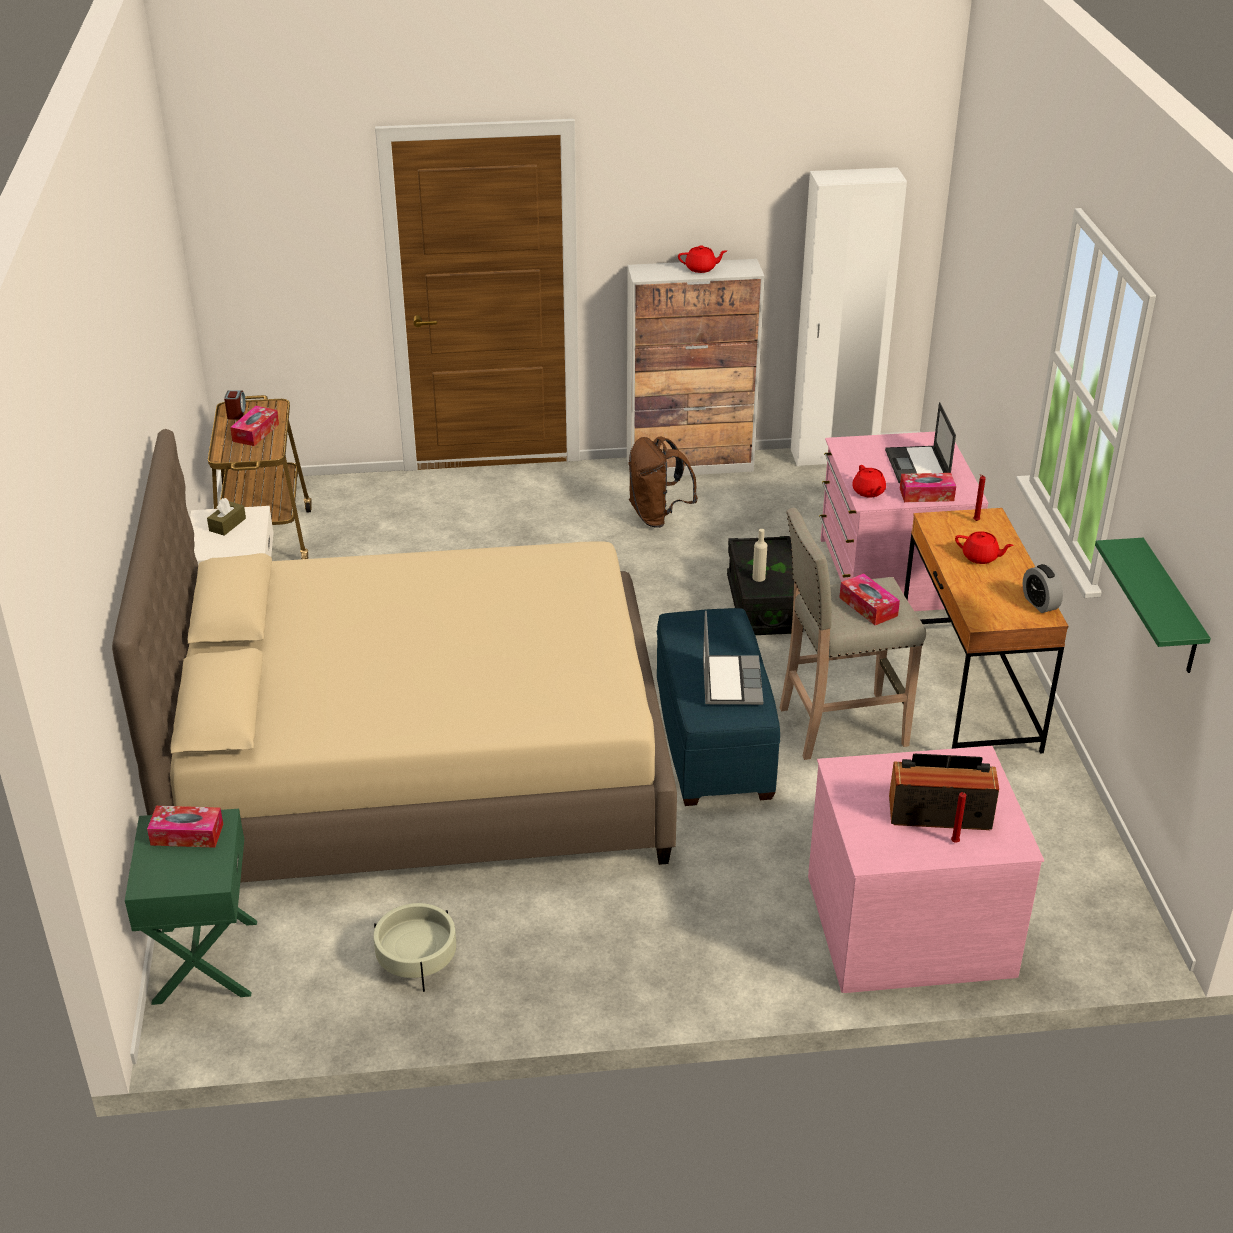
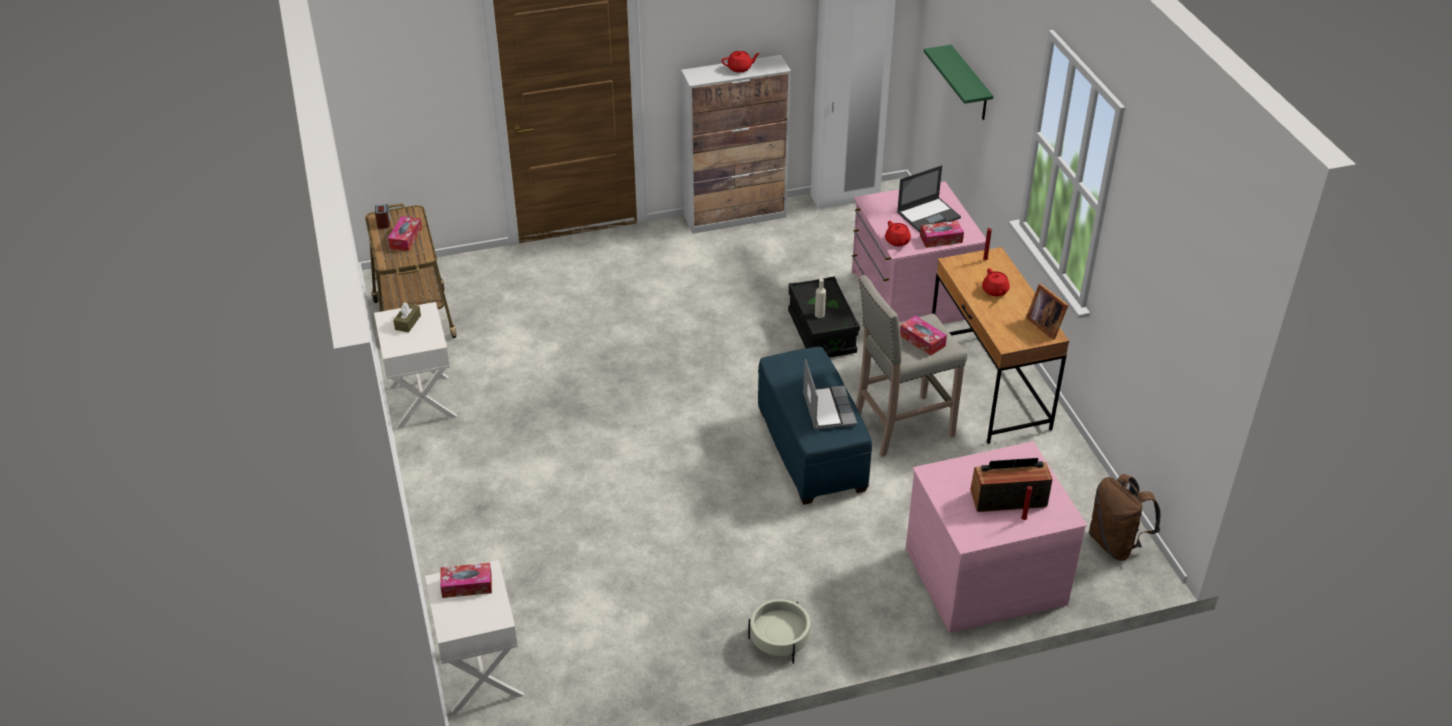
camera: 10 degrees left, 5 degrees up
beige bed [112,429,677,883] -> none
green nightstand [125,809,257,1005] -> white nightstand [425,560,524,713]
beige planter [373,903,456,992] -> beige planter moved to [748,599,810,664]
brown backpack [628,437,698,528] -> brown backpack moved to [1089,474,1161,561]
laptop [885,402,956,483] -> laptop turned 105 degrees counterclockwise [897,165,961,233]
red teapot [955,531,1014,564] -> red teapot turned 60 degrees clockwise [982,268,1010,296]
alarm clock [1023,564,1063,613] -> picture frame [1026,284,1069,340]
green shelf [1095,538,1211,673] -> green shelf moved to [924,45,993,120]

